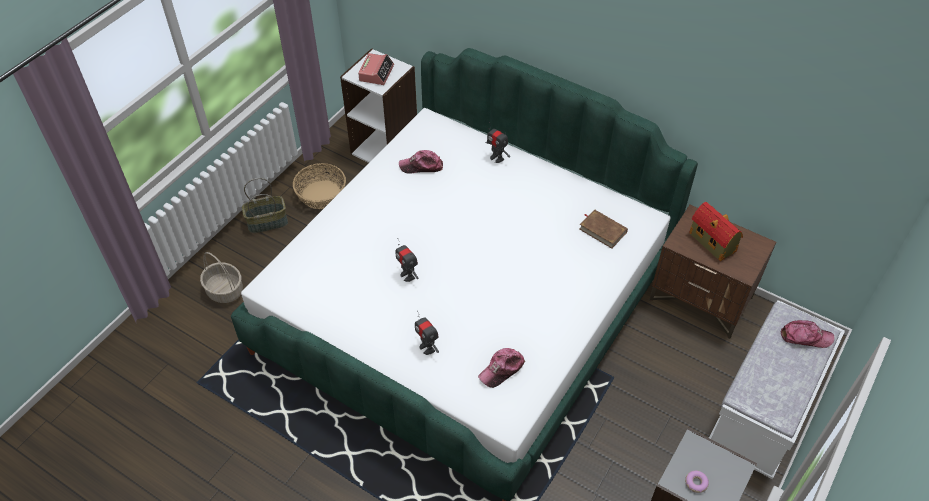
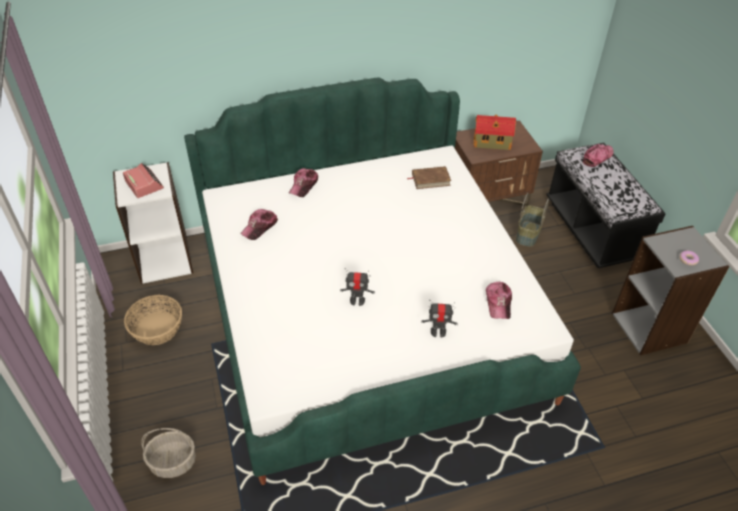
camera: 50 degrees left, 5 degrees down
basket [242,178,288,233] -> basket moved to [516,193,549,247]
toy robot [485,122,510,163] -> cap [289,168,318,197]
white bench [709,300,845,479] -> black bench [546,143,666,268]

